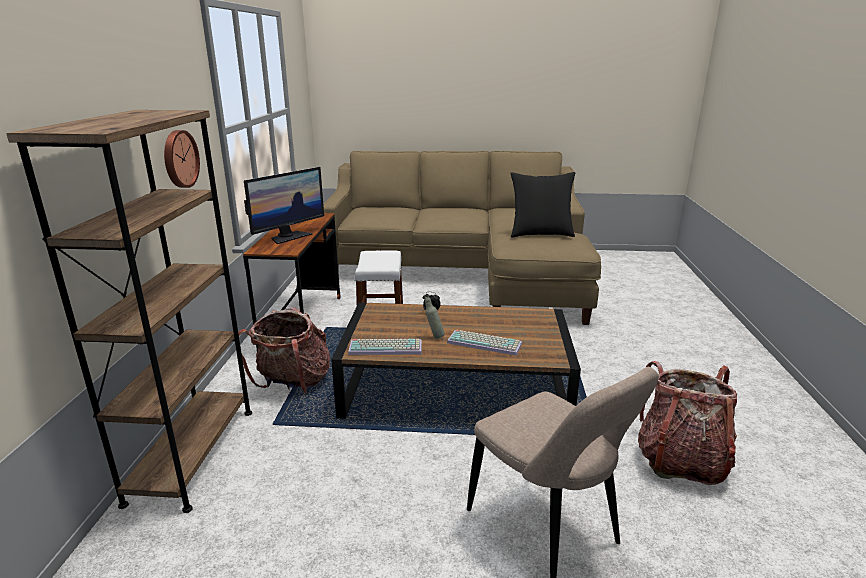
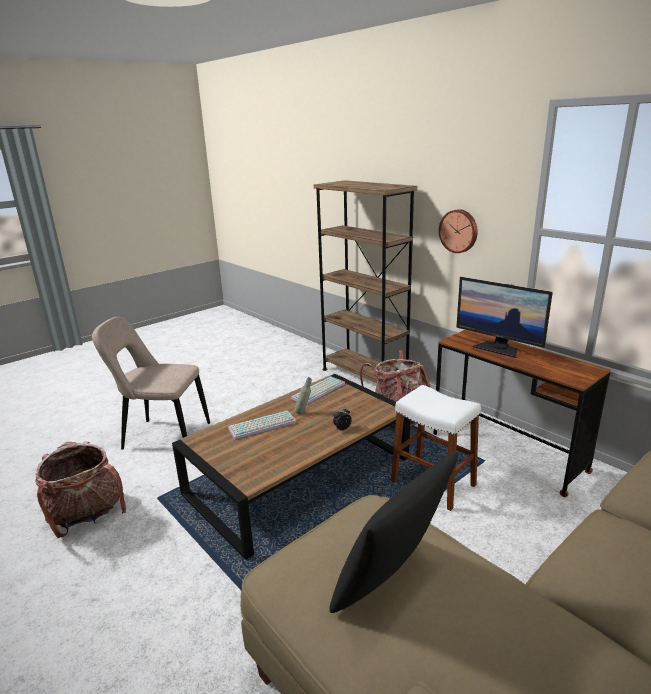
camera: 135 degrees right, 0 degrees up
monitor [244,167,324,244] -> monitor turned 45 degrees counterclockwise [456,277,553,358]

